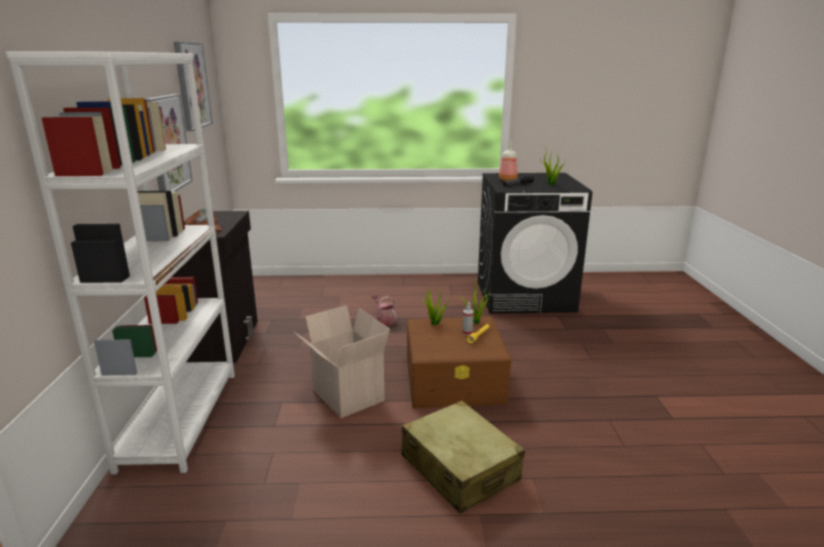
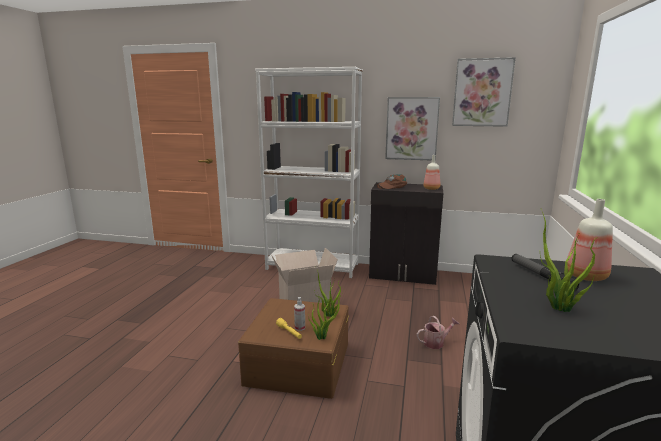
camera: 105 degrees right, 5 degrees down
beige suitcase [401,401,525,514] -> none
none -> bottle [423,155,440,190]

